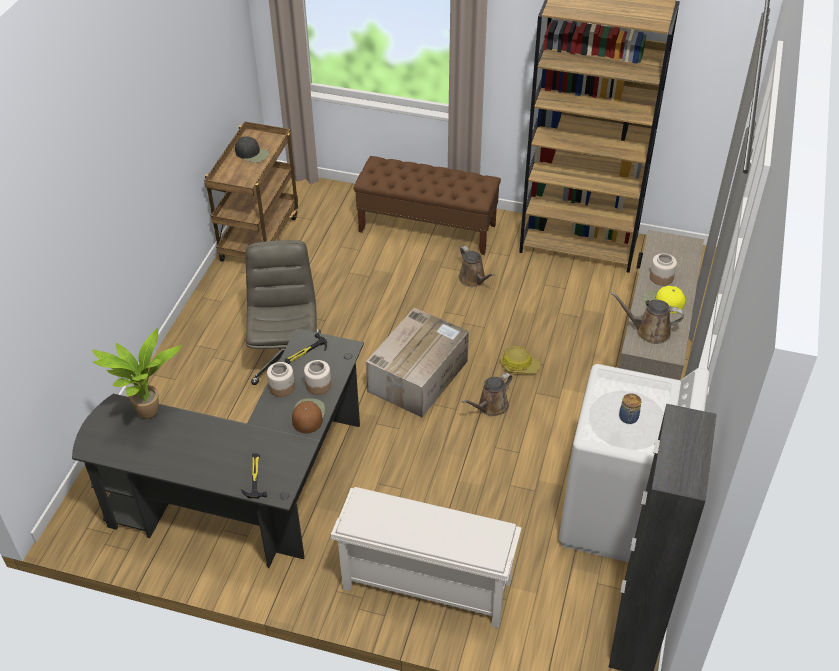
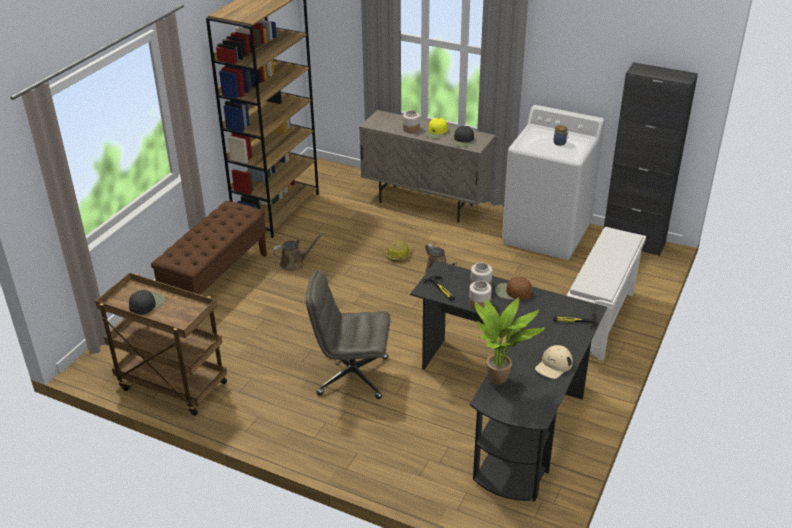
camera: 80 degrees left, 10 degrees down
cardboard box [366,308,469,417] -> none
brown watering can [610,292,684,344] -> black cap [450,126,474,147]
none -> beige cap [535,345,573,379]

